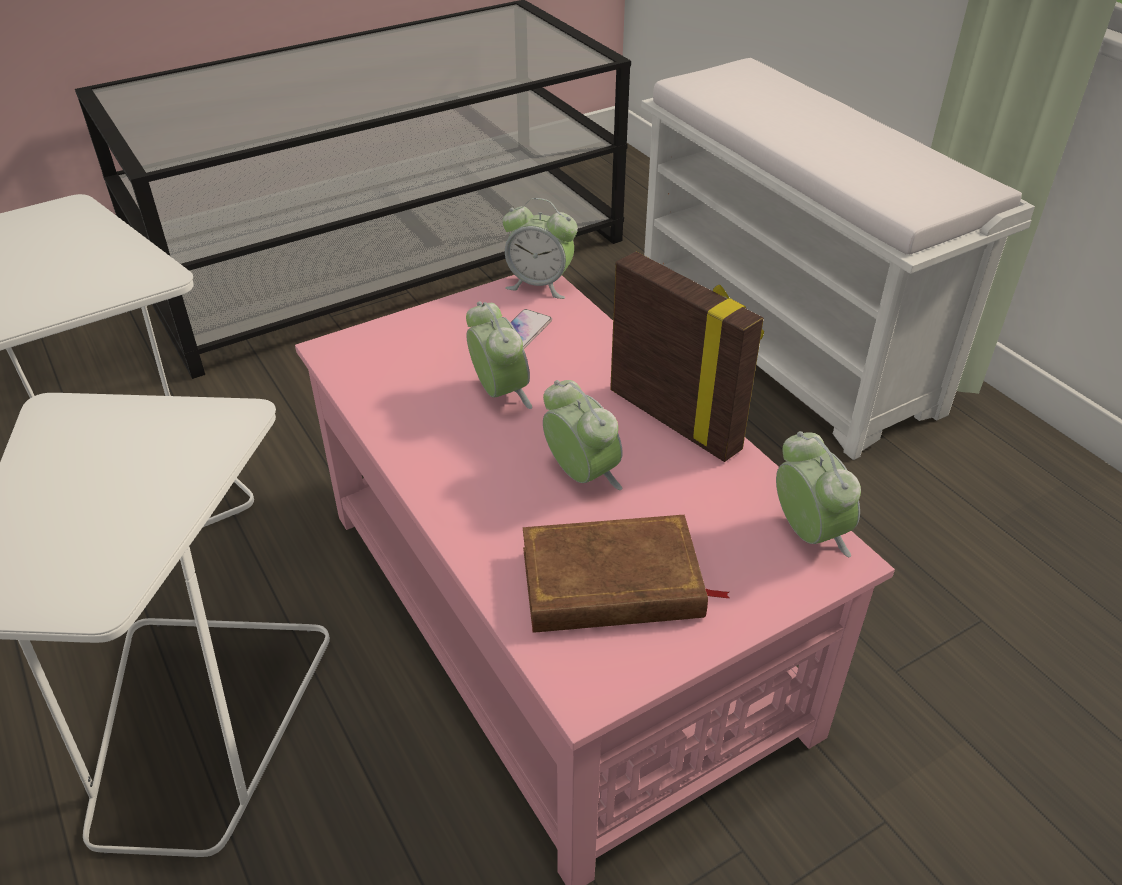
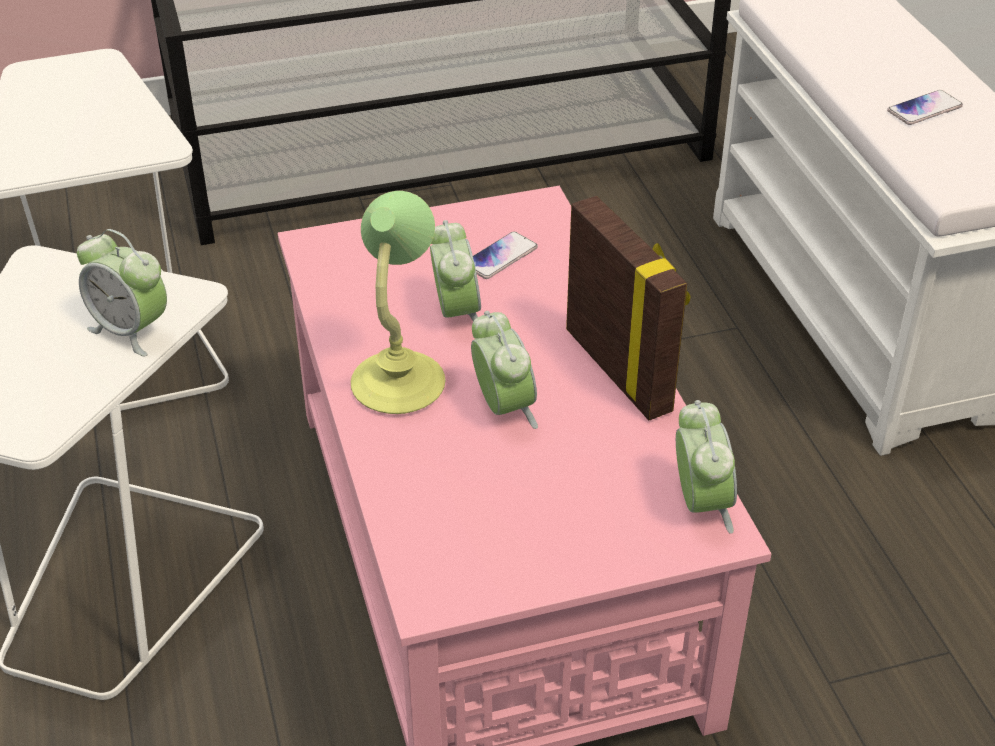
camera: 15 degrees right, 0 degrees up
alarm clock [503,198,578,299] -> alarm clock moved to [77,229,167,357]
brown book [523,515,730,633] -> none
none -> table lamp [351,191,445,414]
none -> phone [887,90,963,125]

